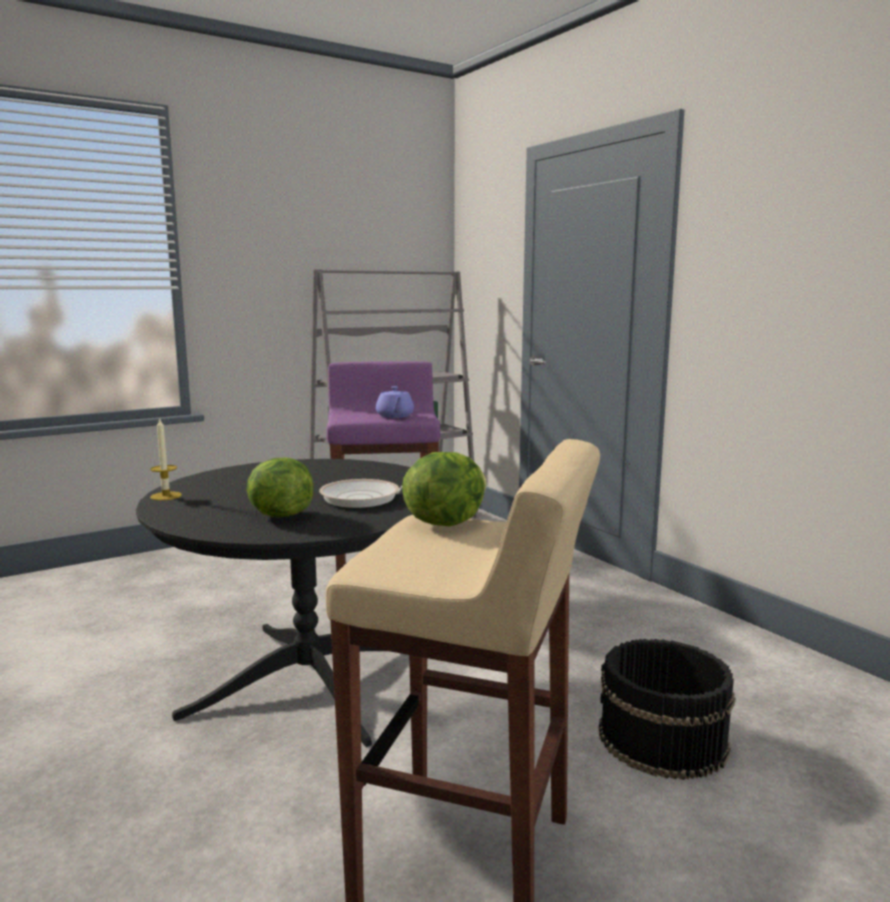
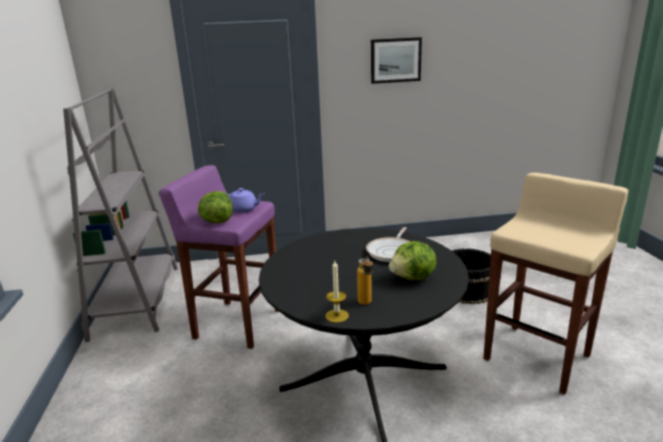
camera: 65 degrees left, 10 degrees up
lettuce [402,452,486,527] -> lettuce moved to [198,191,233,223]
none -> bottle [357,257,373,305]
none -> picture [371,37,422,84]

